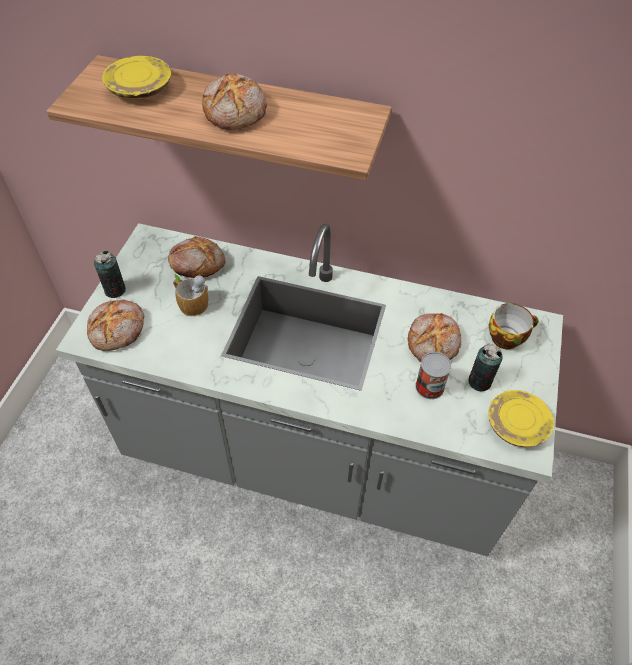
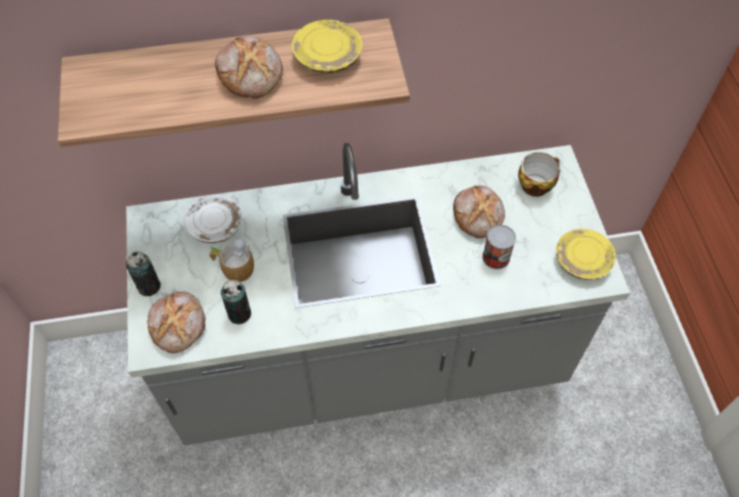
camera: 25 degrees left, 5 degrees up
yellow plate [102,56,171,99] -> yellow plate moved to [292,20,362,74]
bread [168,236,226,278] -> white plate [184,195,242,243]
can [469,344,503,391] -> can moved to [221,280,251,324]

